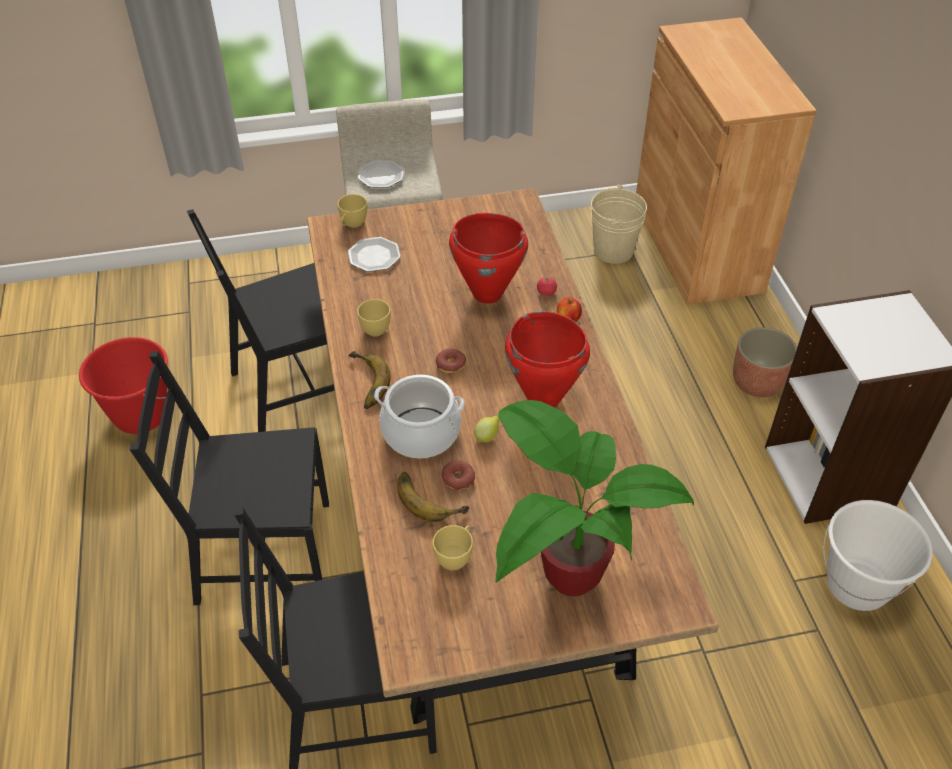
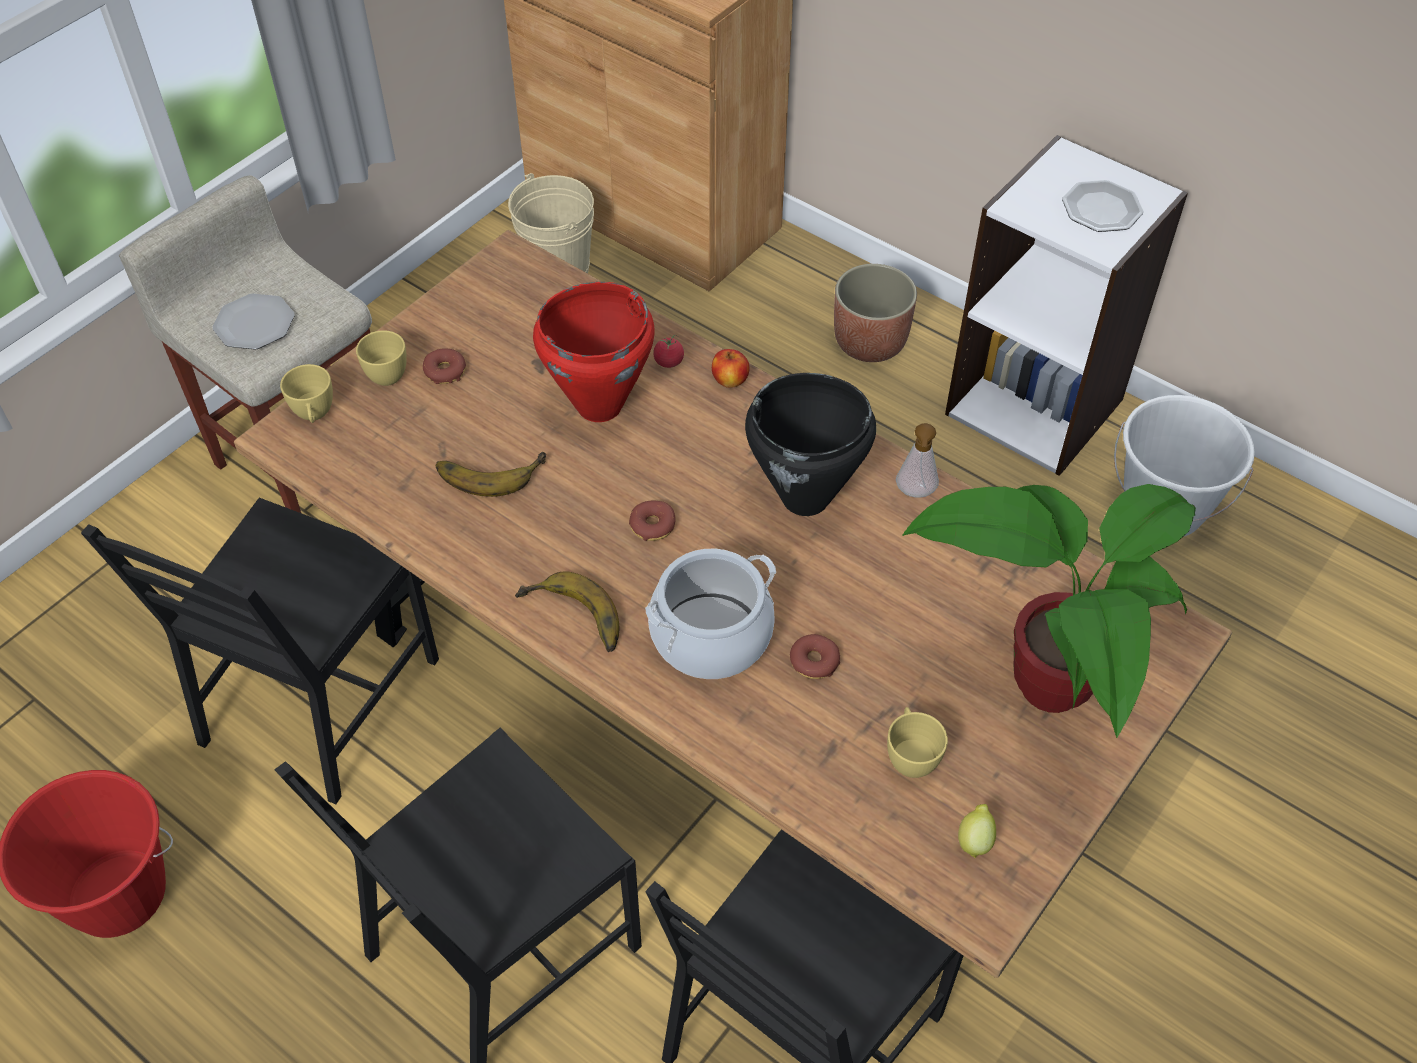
camera: 40 degrees left, 5 degrees up
plate [348,237,401,272] -> plate moved to [1062,180,1143,232]
yellow cup [357,299,390,337] -> yellow cup moved to [356,330,407,386]
banana [397,472,470,522] -> banana moved to [435,451,546,497]
lemon [474,416,500,442] -> lemon moved to [958,804,996,858]
red cooking pot [505,311,590,407] -> black cooking pot [745,373,876,516]
none -> donut [423,348,466,384]
none -> soap dispenser [896,423,939,498]

